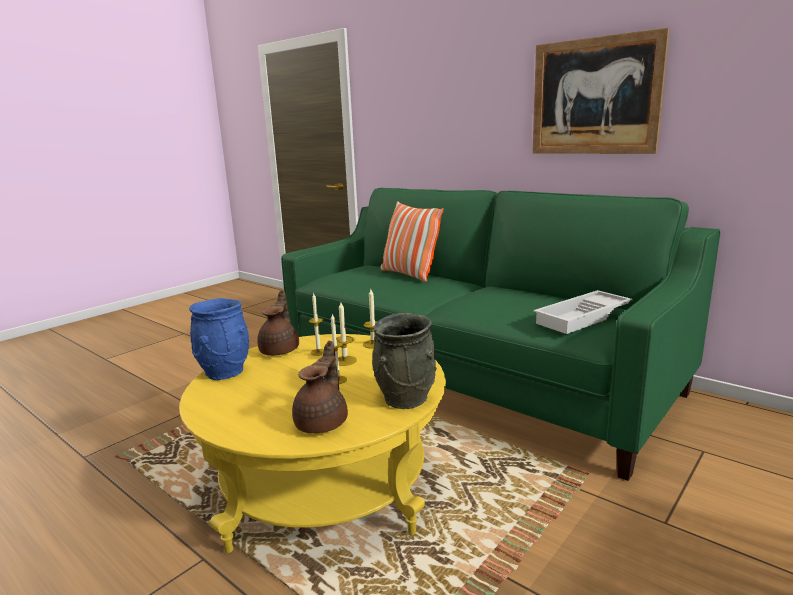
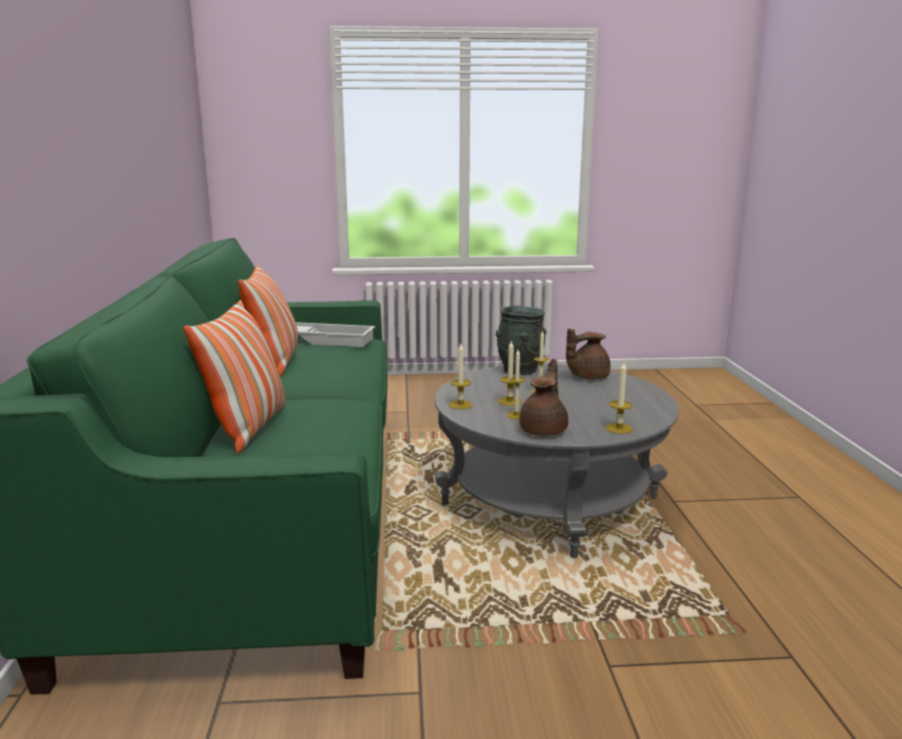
camera: 135 degrees left, 0 degrees up
yellow coffee table [179,334,446,553] -> grey coffee table [435,364,679,558]
blue vase [189,298,249,380] -> candle [606,363,633,434]
brown teapot [257,290,299,356] -> brown teapot turned 150 degrees clockwise [519,358,568,436]
picture [532,28,670,154] -> none
none -> pillow [238,265,298,376]

